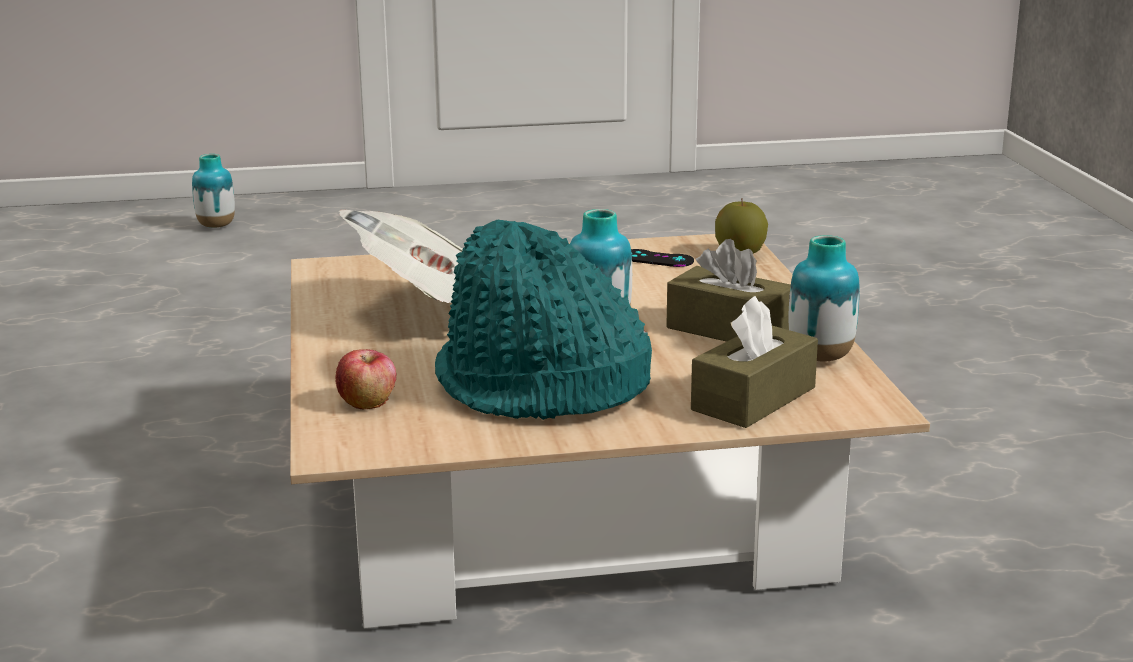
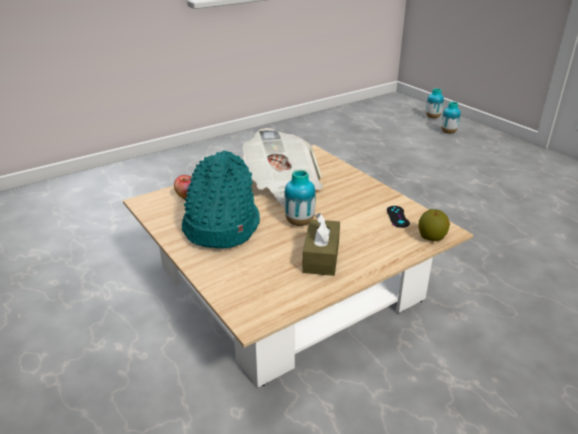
camera: 65 degrees right, 10 degrees up
brown tissue box [691,296,818,428] -> none
vase [789,235,860,361] -> vase moved to [426,88,444,118]

